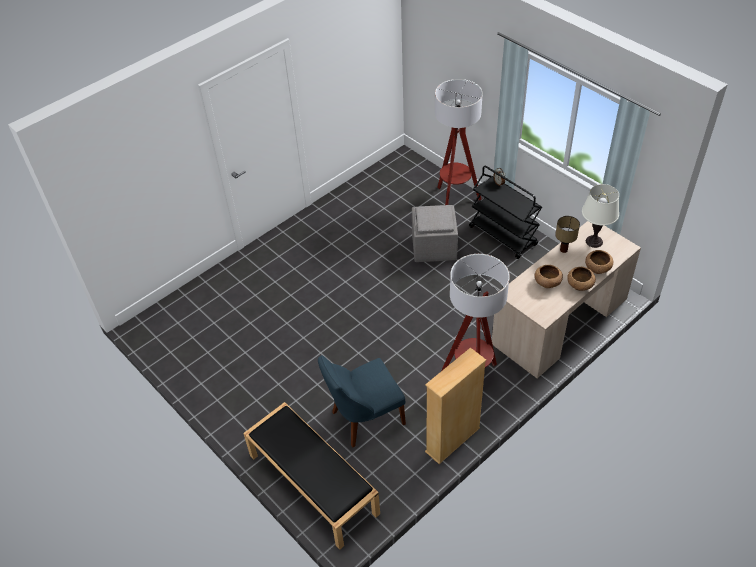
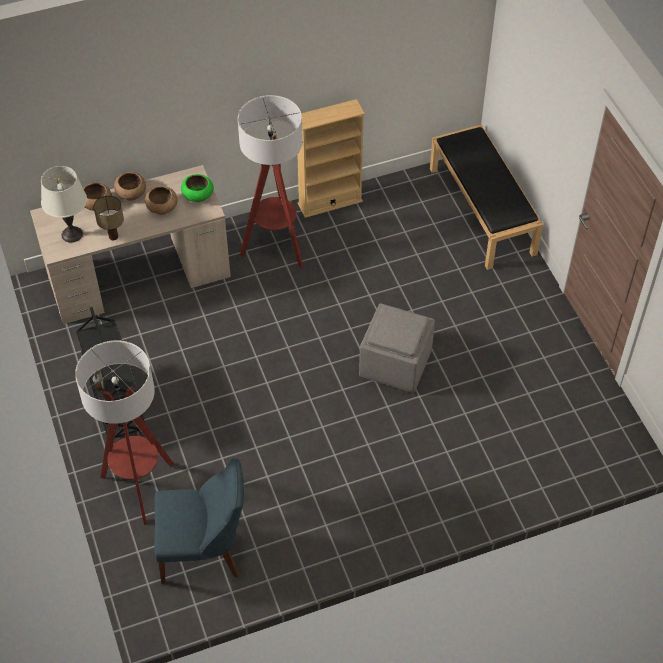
camera: 160 degrees left, 5 degrees up
blue chair [318,355,406,448] -> blue chair moved to [154,458,244,584]
grey ottoman [412,205,458,262] -> grey ottoman moved to [359,303,435,393]
none -> green bowl [181,174,214,202]

